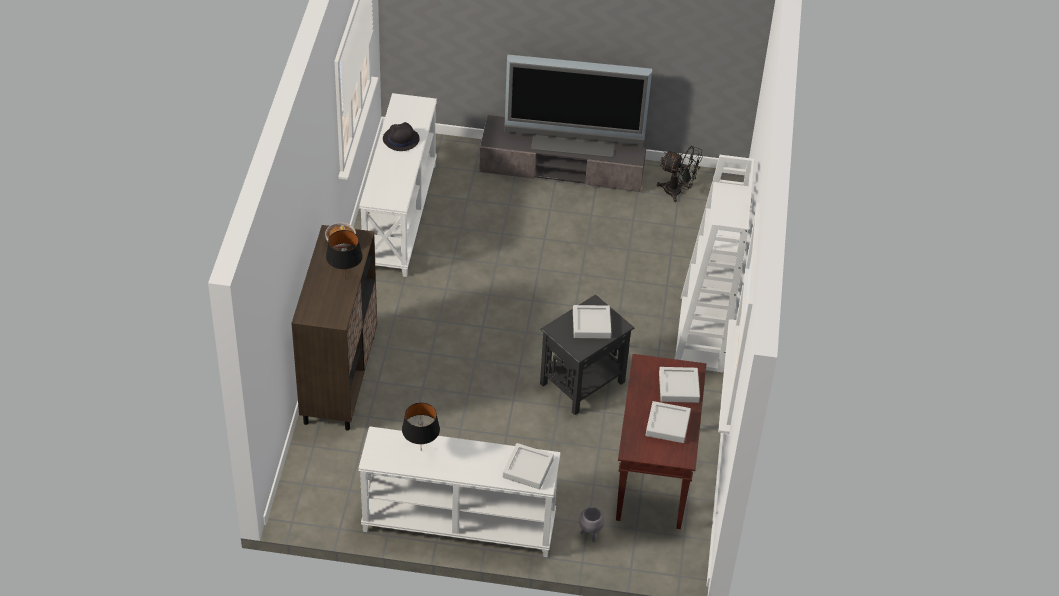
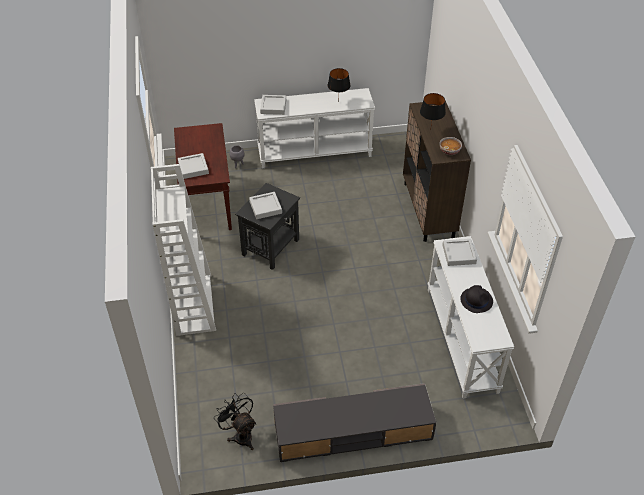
camera: 165 degrees right, 0 degrees up
television [504,55,652,158] -> none
grey tray [646,401,691,443] -> grey tray moved to [443,239,477,266]
black fan [657,146,703,202] -> black fan turned 45 degrees clockwise [214,393,256,450]

